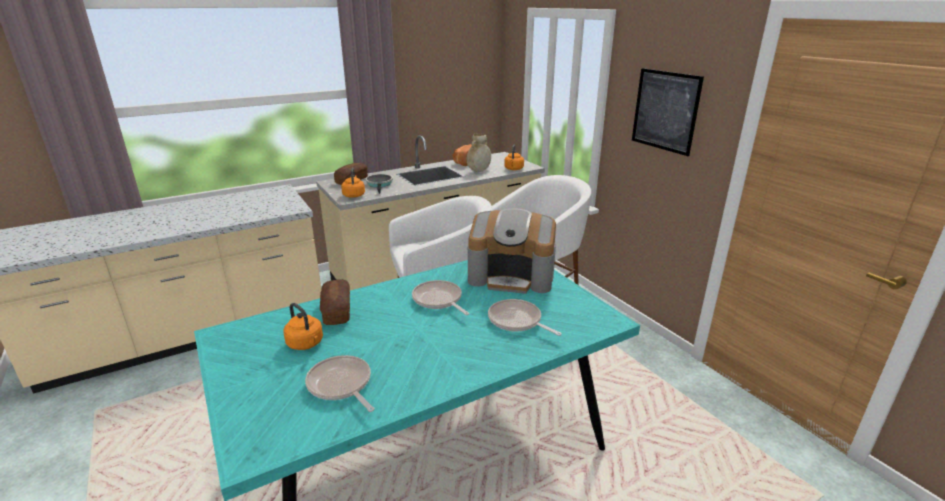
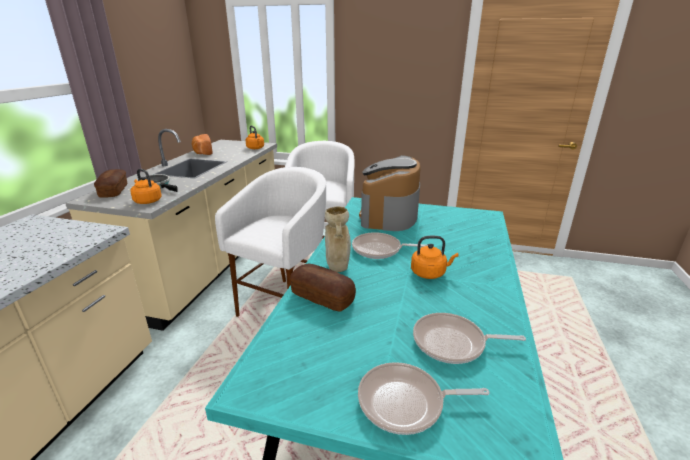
camera: 45 degrees left, 0 degrees up
orange kettle [283,303,323,350] -> orange kettle moved to [411,236,459,279]
beige vase [467,134,491,172] -> beige vase moved to [325,206,351,272]
coffee machine [468,208,556,294] -> coffee machine turned 135 degrees clockwise [359,155,421,231]
frying pan [488,299,562,336] -> frying pan moved to [358,362,490,435]
picture [632,68,704,156] -> none

